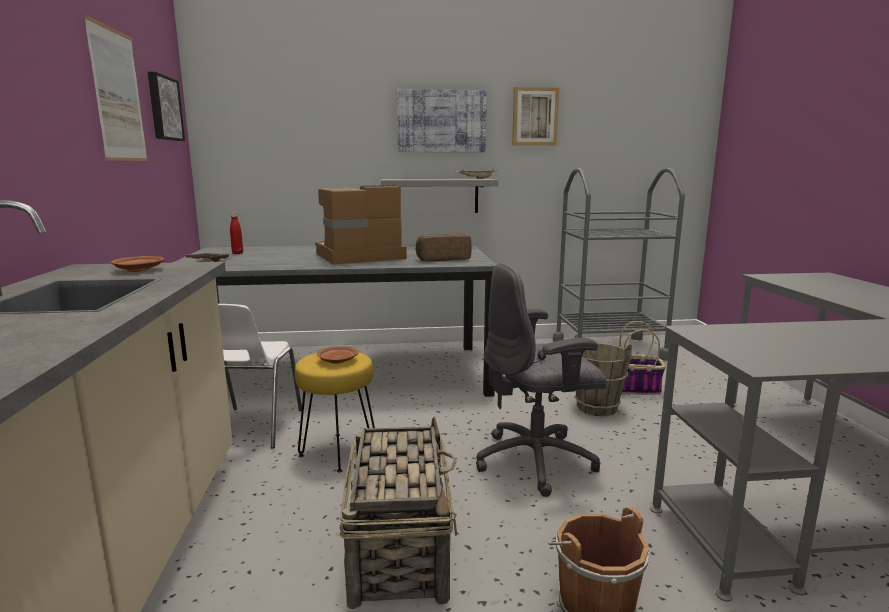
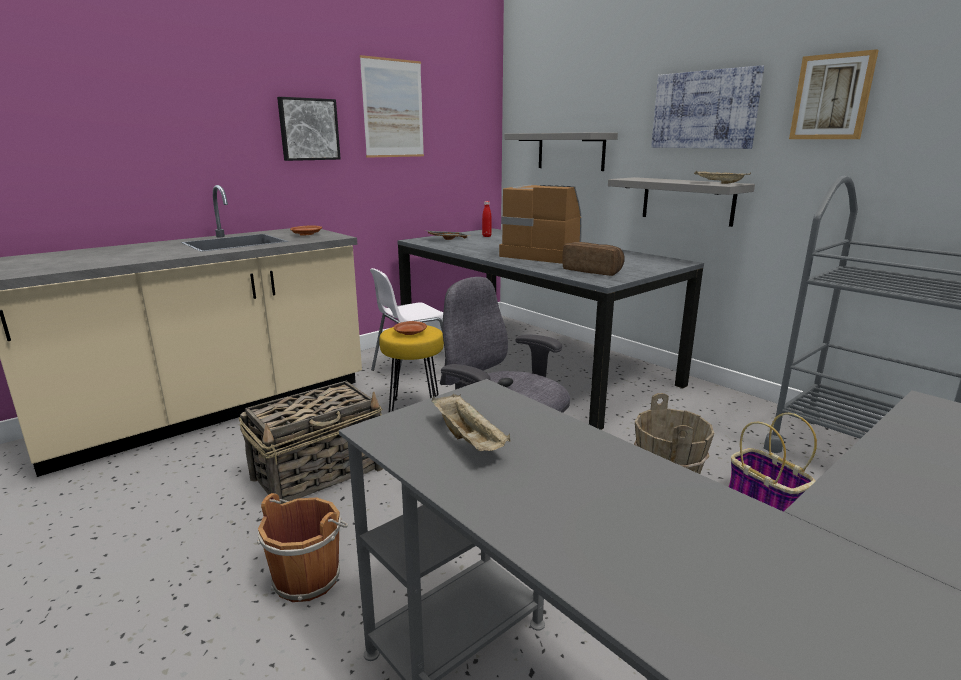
camera: 55 degrees right, 5 degrees up
picture [148,72,185,141] -> picture moved to [277,97,341,161]
none -> beige tray [431,394,511,451]
none -> grey shelf [504,133,618,171]

